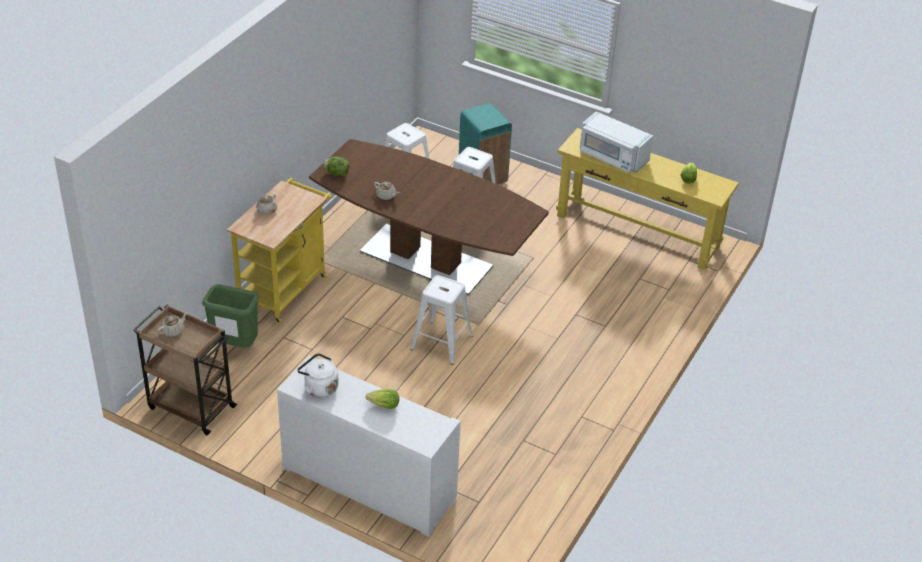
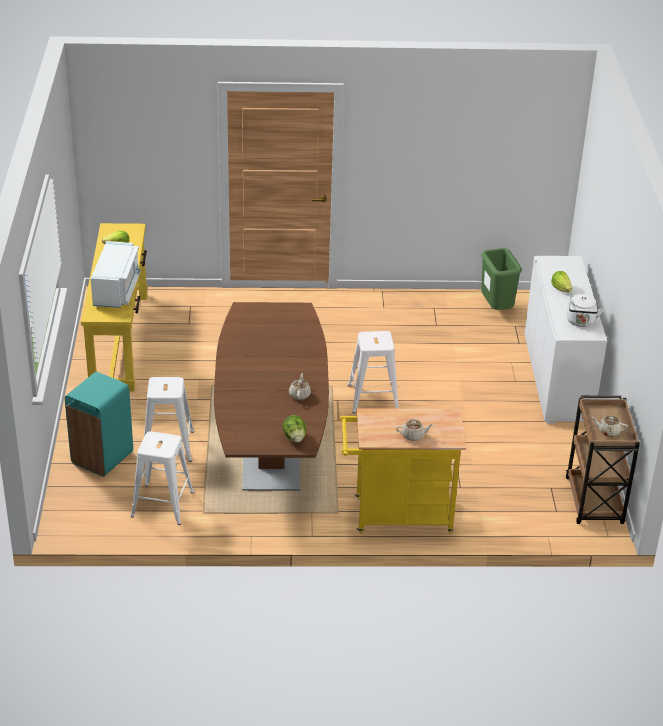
camera: 120 degrees left, 5 degrees down
green trash can [202,284,259,348] -> green trash can moved to [481,248,522,310]

